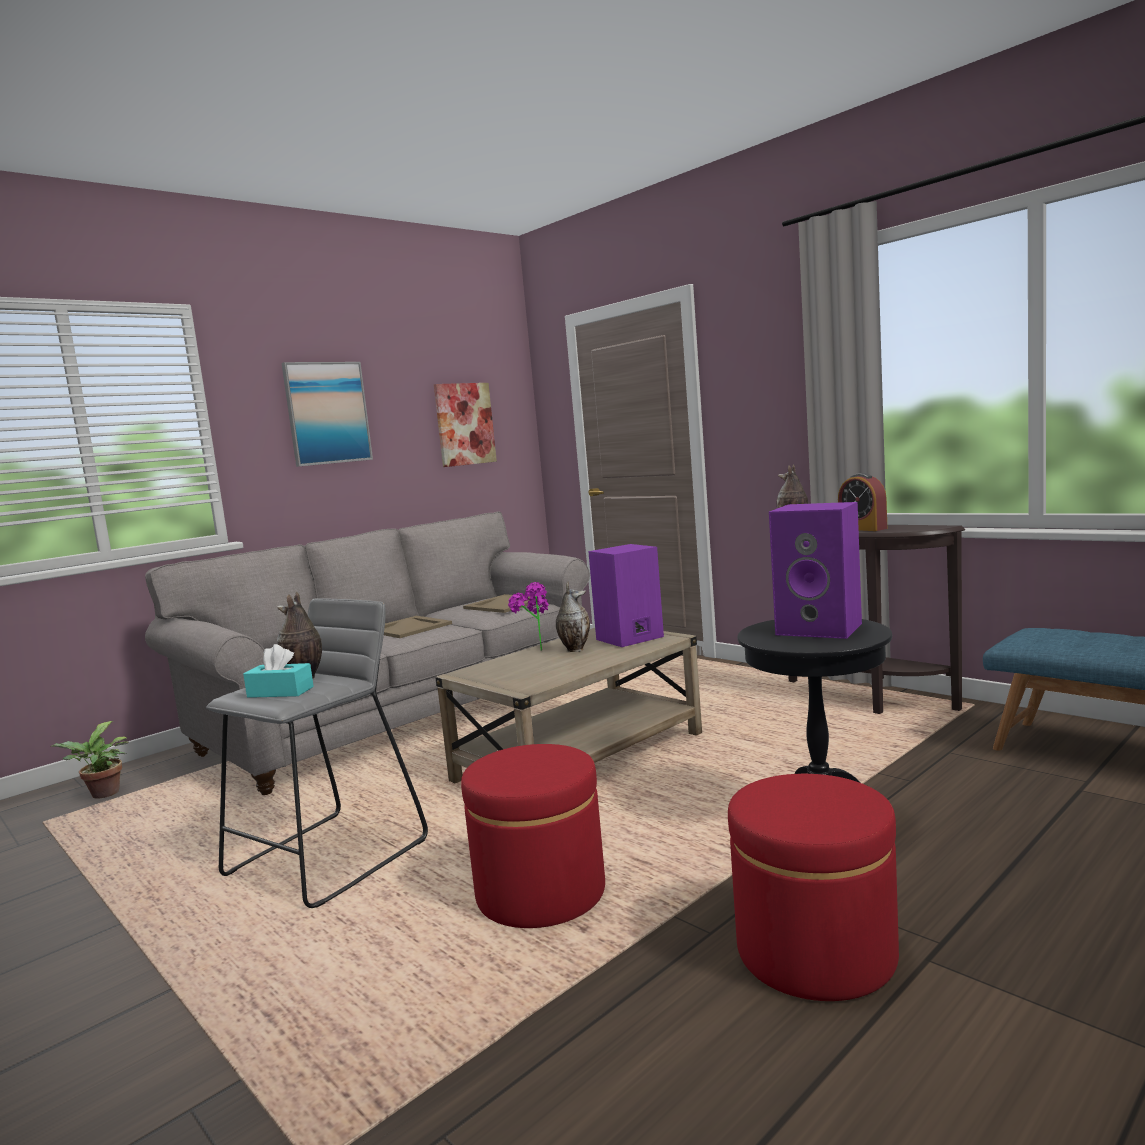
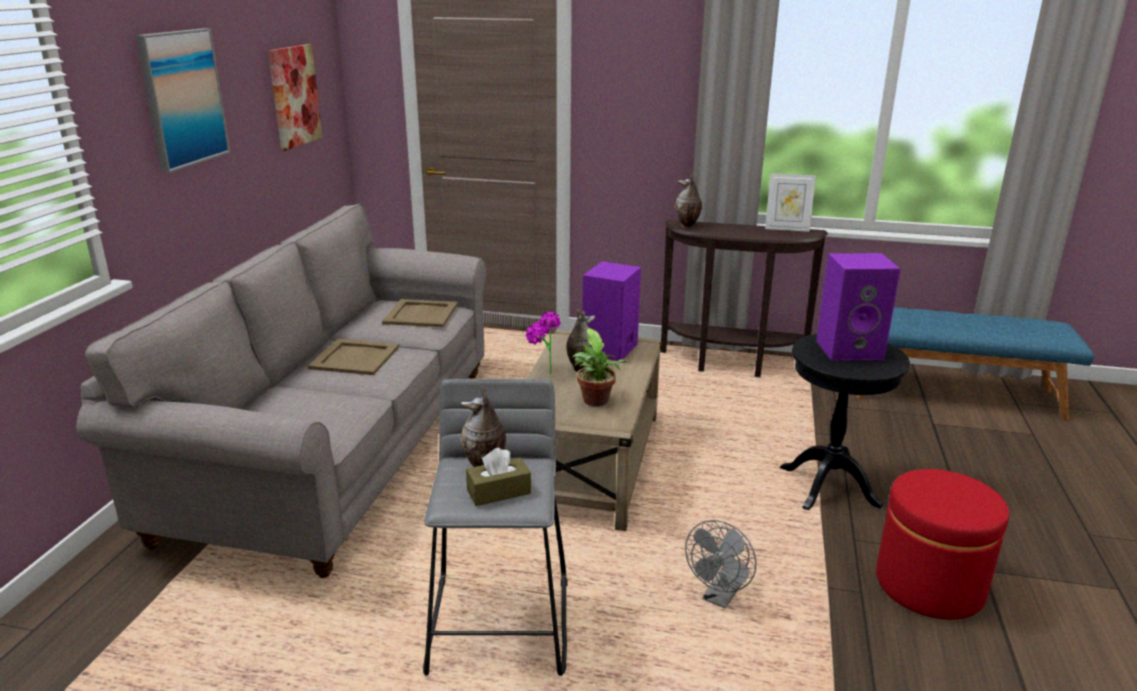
camera: 35 degrees left, 15 degrees up
potted plant [50,721,129,799] -> potted plant moved to [572,328,631,406]
turquoise tissue box [243,644,314,698] -> brown tissue box [466,448,531,506]
red ottoman [461,744,605,928] -> grey fan [685,520,757,609]
alarm clock [838,473,887,531] -> none
none -> picture frame [765,173,816,232]

